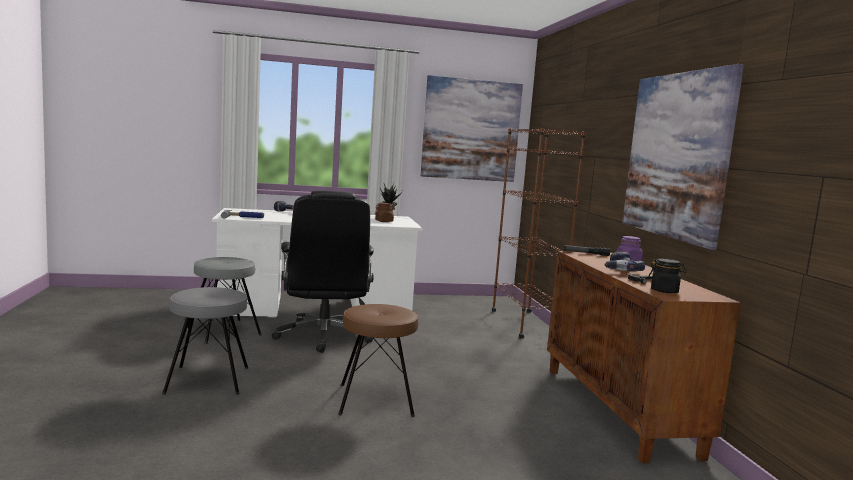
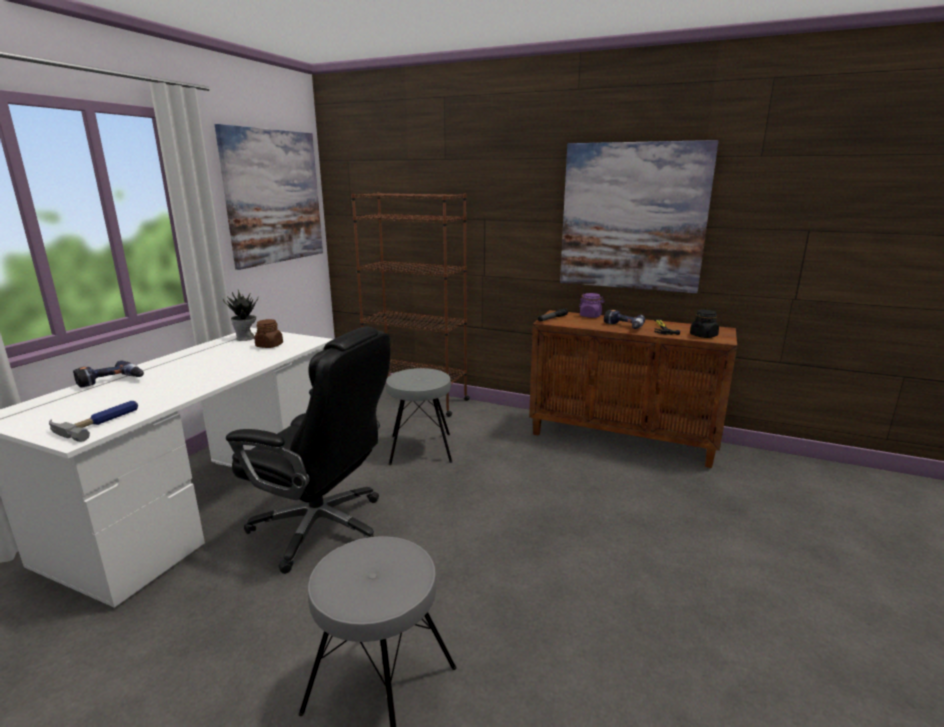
camera: 55 degrees left, 10 degrees up
grey stool [187,257,262,344] -> grey stool moved to [386,368,452,465]
brown stool [338,304,418,417] -> none

